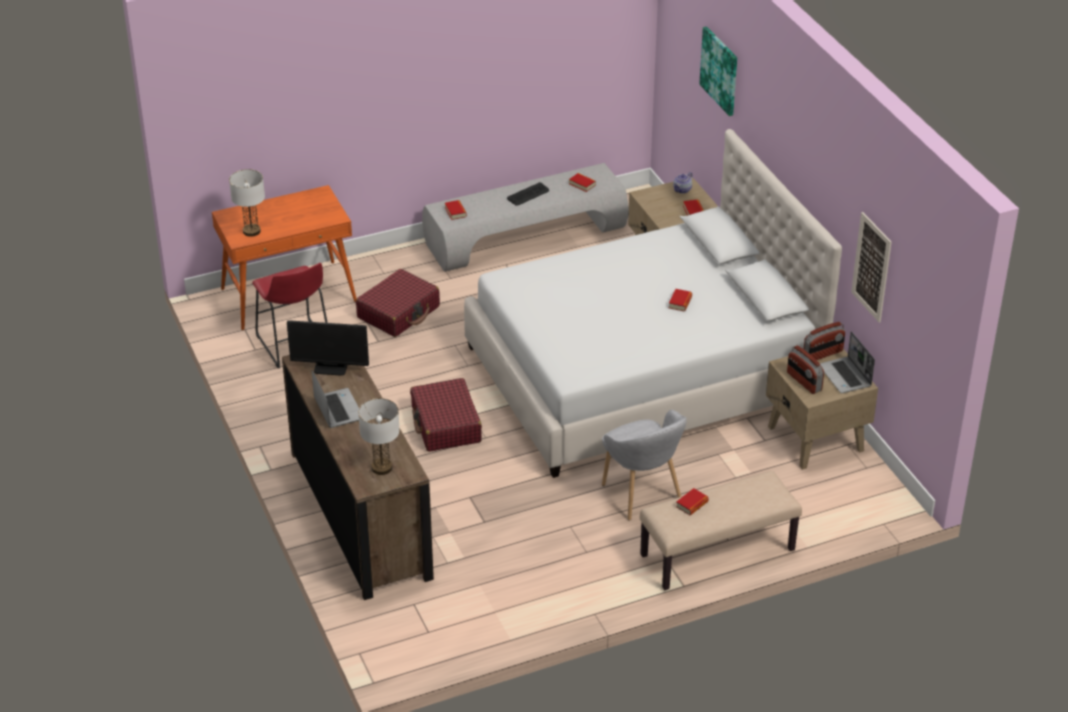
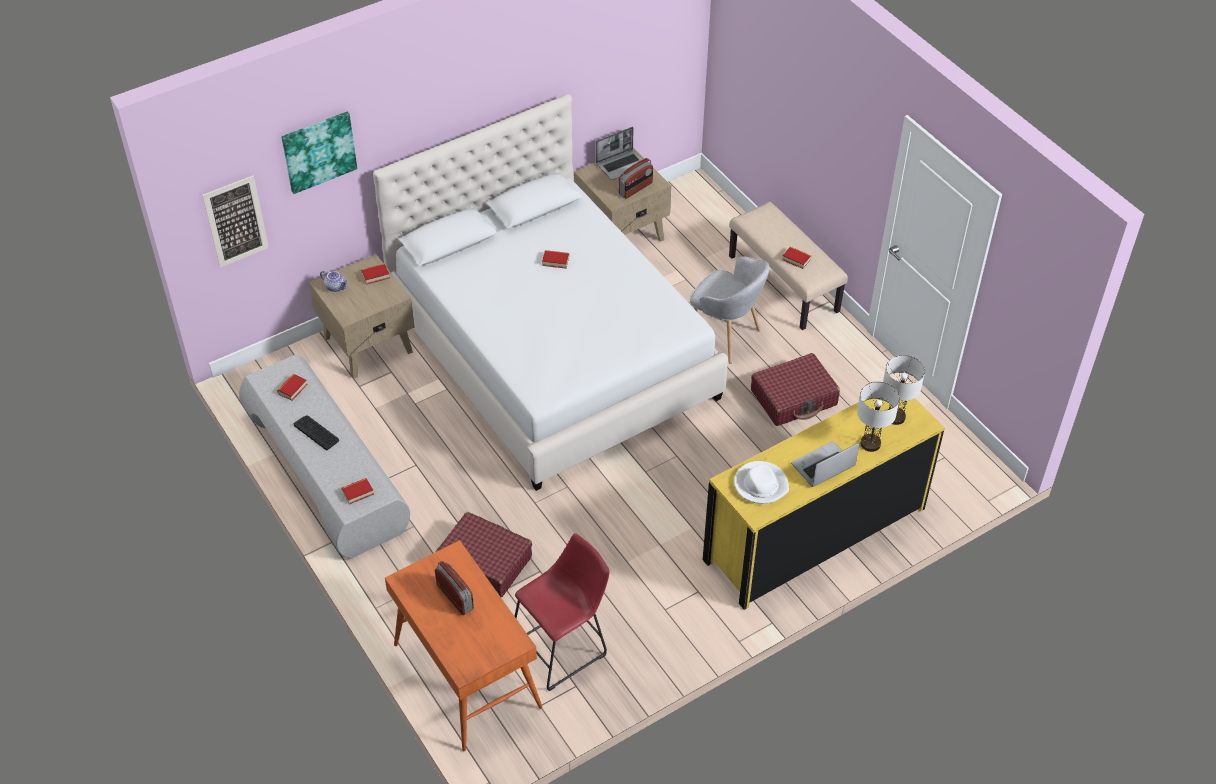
camera: 100 degrees left, 10 degrees up
table lamp [229,169,265,237] -> table lamp moved to [857,381,900,452]
brown dresser [282,355,434,600] -> yellow dresser [703,398,945,610]
monitor [287,320,369,376] -> white hat [734,461,789,504]
red suitcase [410,378,482,452] -> red suitcase moved to [751,353,840,426]
grey armchair [602,410,687,521] -> grey armchair turned 75 degrees clockwise [690,256,770,364]
radio [804,322,845,360] -> radio moved to [435,561,474,615]
picture [851,212,892,323] -> picture moved to [202,175,269,268]

